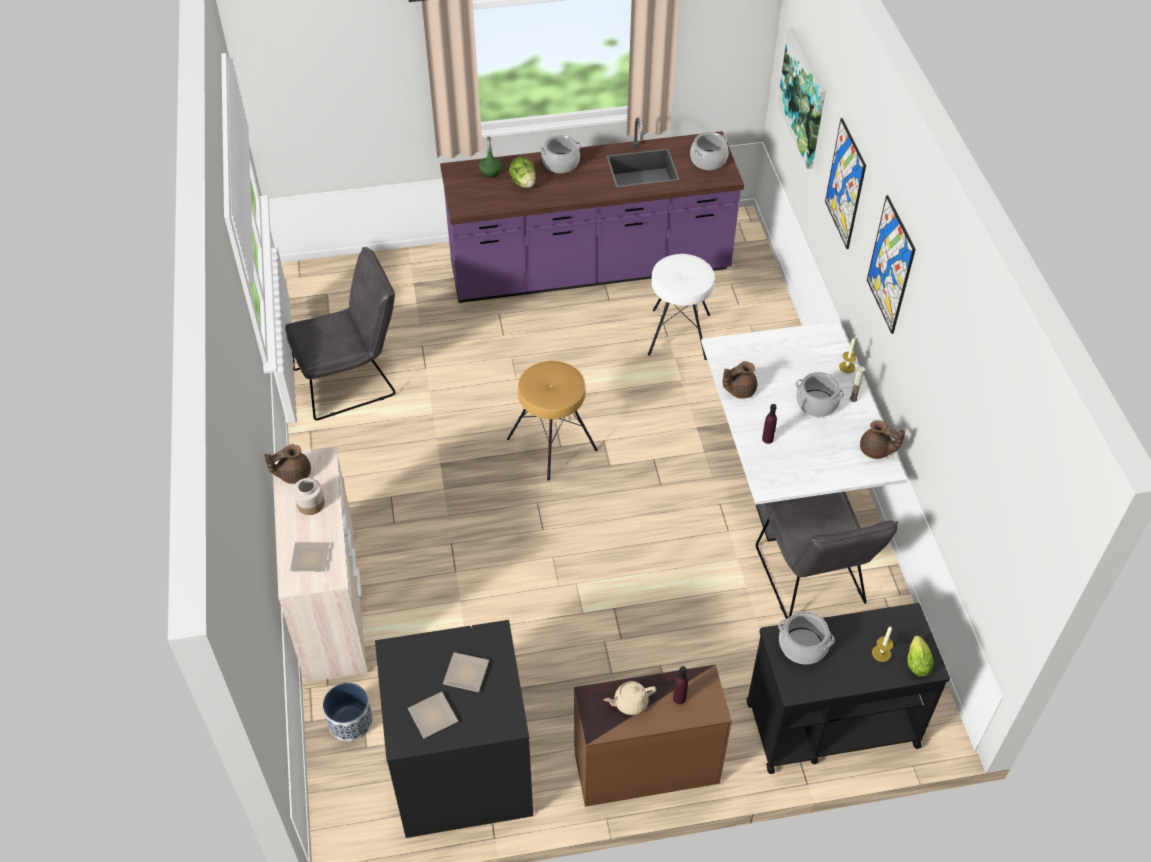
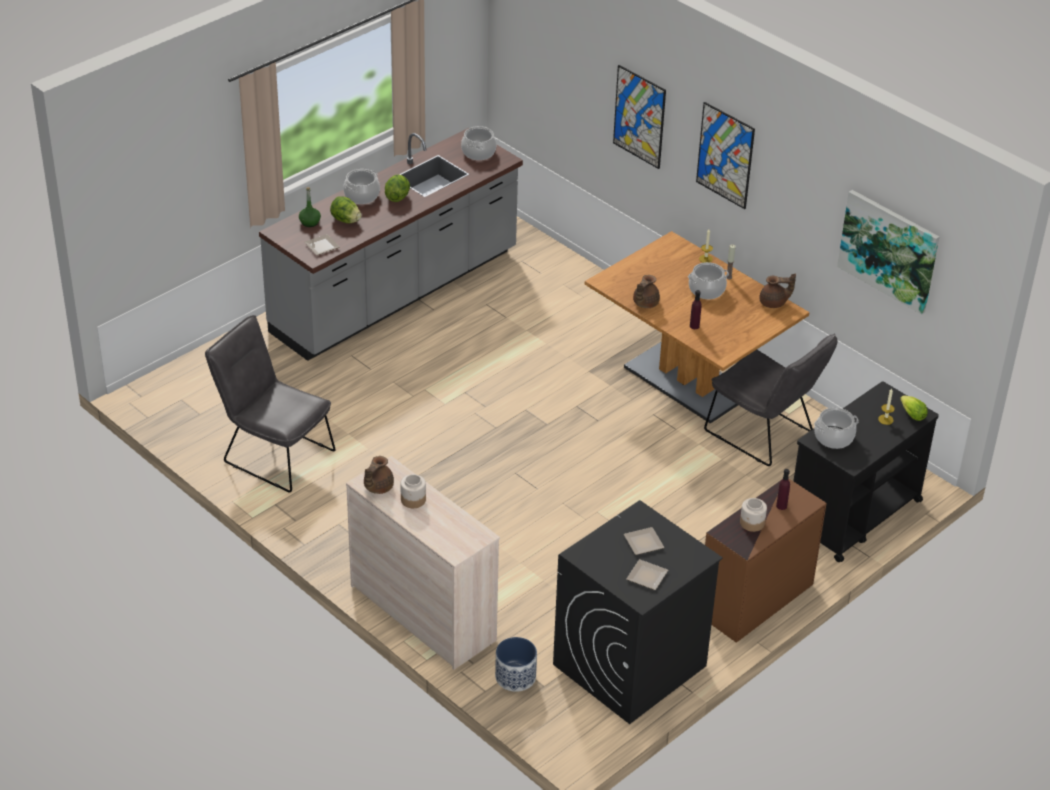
camera: 35 degrees left, 10 degrees down
grey chair [285,247,396,420] -> grey chair turned 90 degrees counterclockwise [205,315,335,493]
plate [290,542,329,571] -> plate moved to [304,234,339,255]
purple counter [440,117,744,303] -> grey counter [259,128,523,361]
brown stool [507,361,598,481] -> none
beige teapot [604,681,656,715] -> jar [740,498,767,532]
white stool [648,254,715,360] -> none
white dining table [701,321,907,542] -> brown dining table [585,231,810,424]
picture [777,27,826,169] -> picture moved to [837,190,939,315]
none -> lettuce [385,174,410,202]

